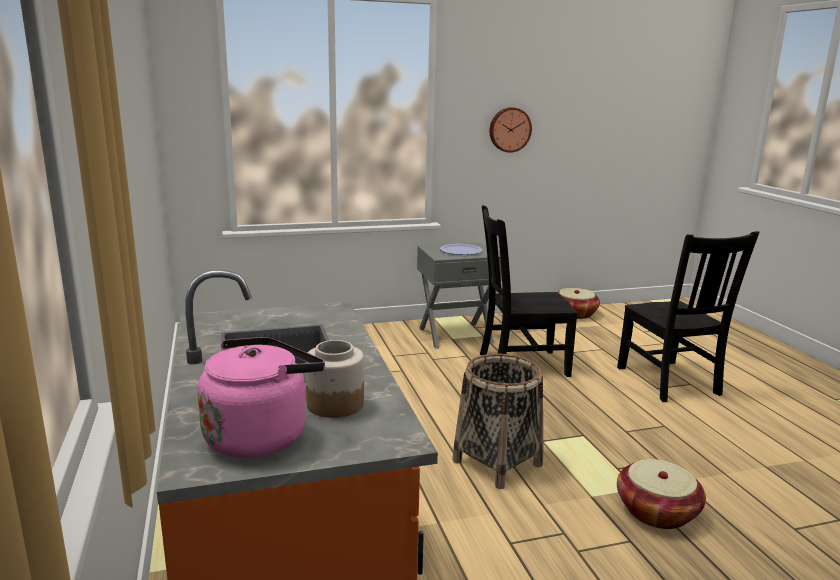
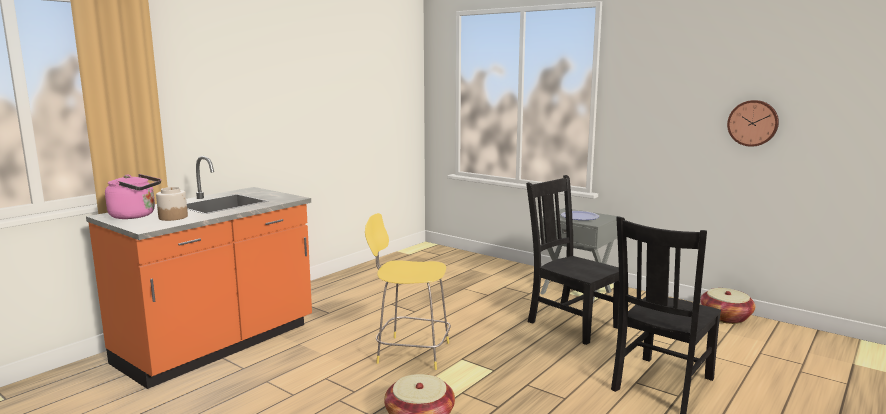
camera: 55 degrees right, 5 degrees down
basket [452,354,543,489] -> yellow stool [365,213,451,370]
wall clock [489,107,532,153] -> wall clock moved to [727,100,779,147]

